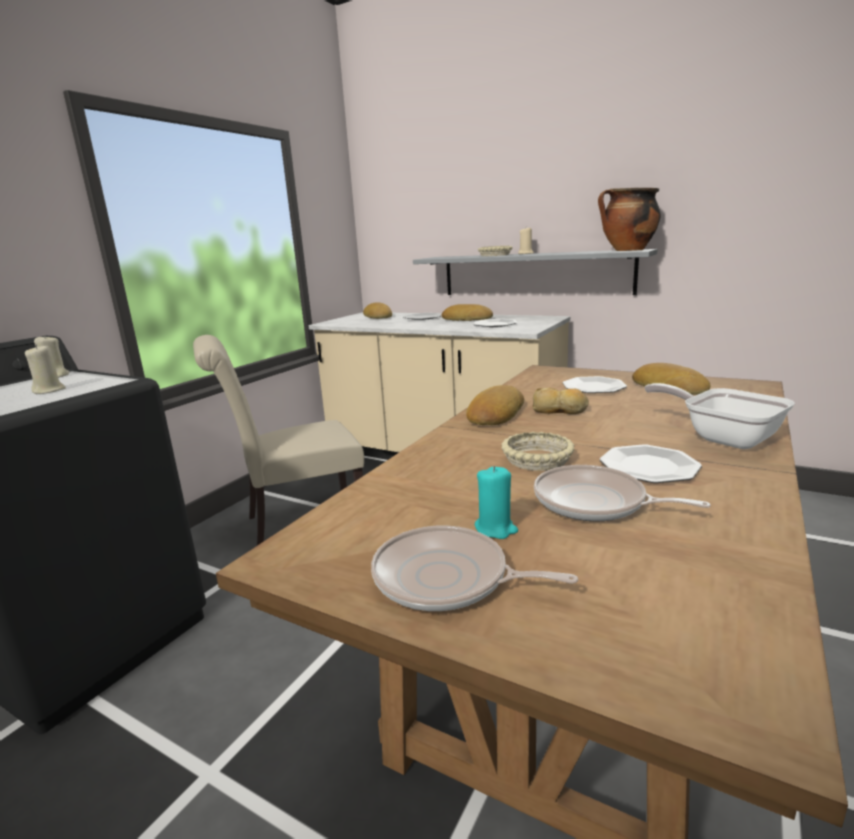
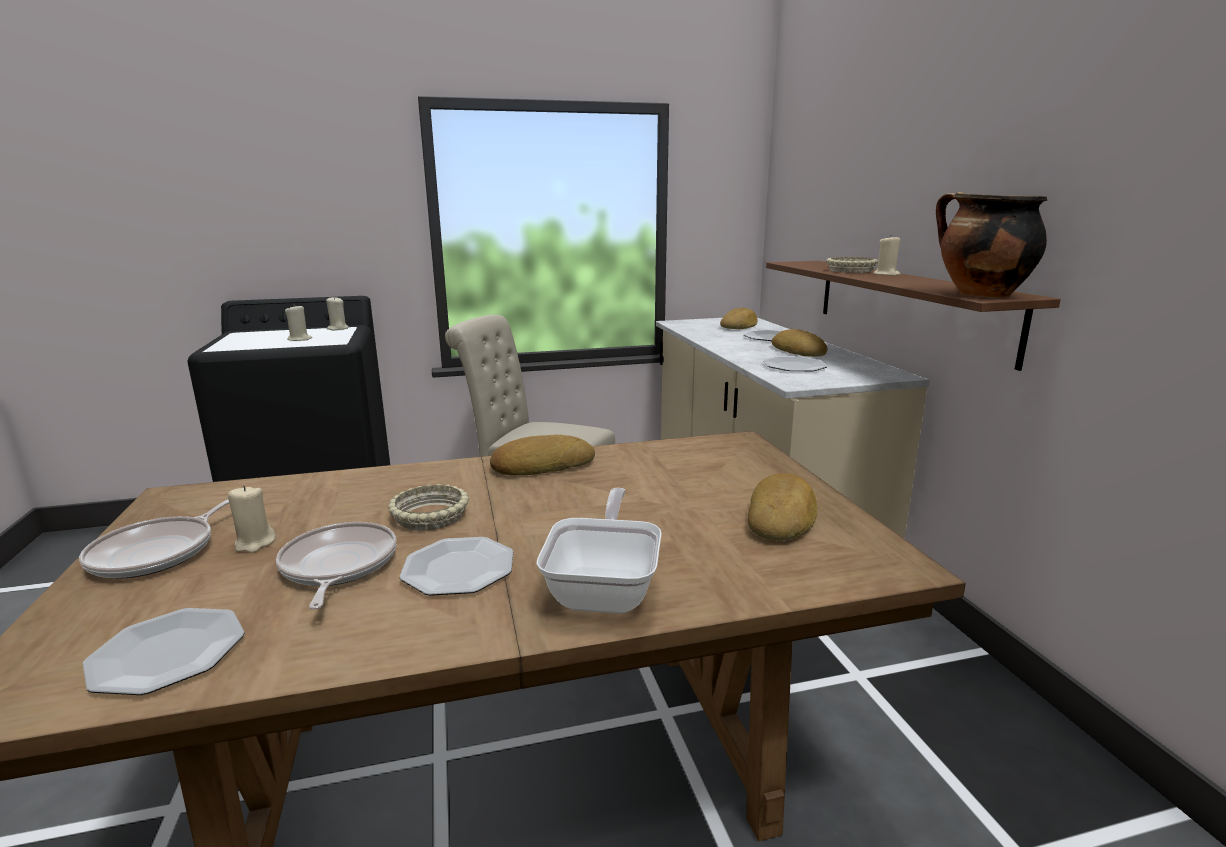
camera: 45 degrees right, 0 degrees up
frying pan [371,526,578,611] -> frying pan turned 135 degrees counterclockwise [79,499,229,579]
grey shelf [413,249,658,295] -> brown shelf [766,261,1061,371]
turquoise candle [475,466,518,539] -> beige candle [228,485,276,553]
bread [532,388,589,414] -> none
plate [562,376,627,393] -> plate moved to [82,608,245,695]

